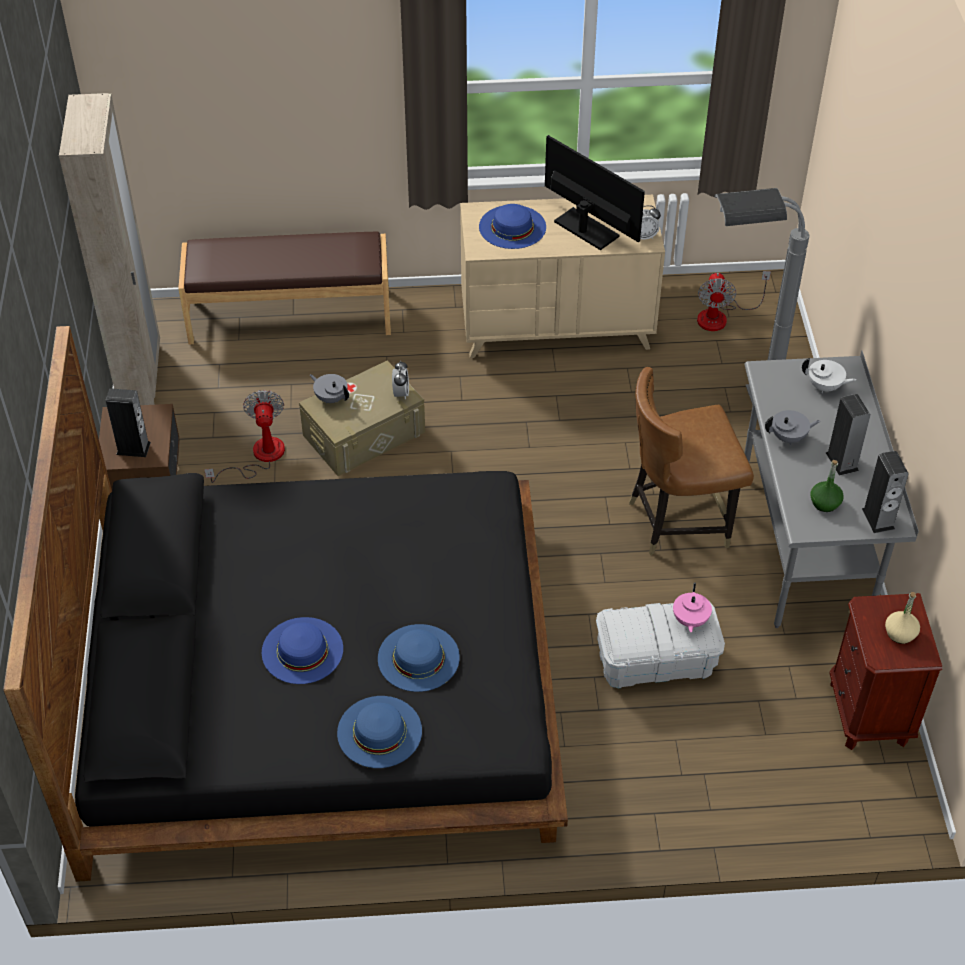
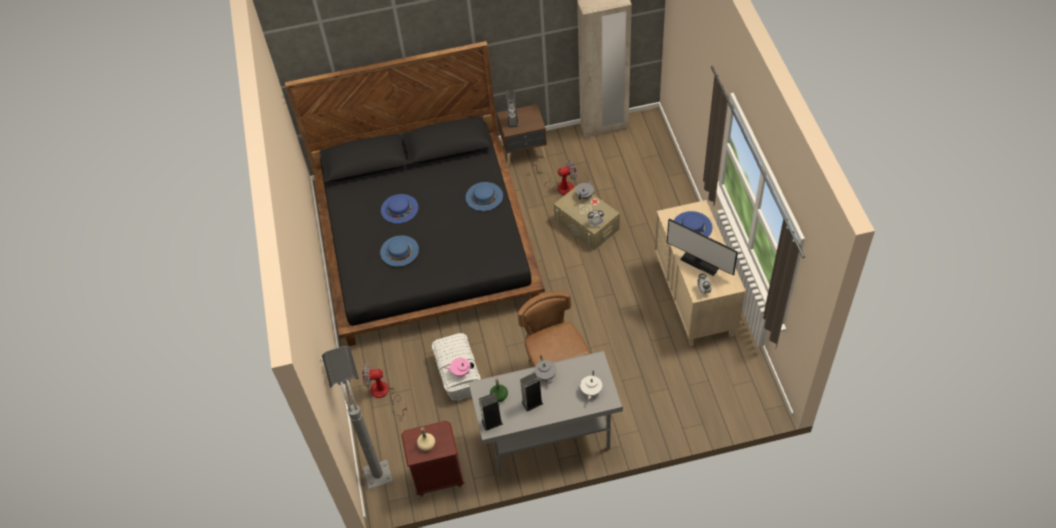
camera: 85 degrees right, 5 degrees up
brown bench [178,231,391,344] -> none
blue hat [337,696,422,768] -> blue hat moved to [466,182,503,211]
monitor [545,135,645,250] -> monitor turned 90 degrees clockwise [667,219,738,276]
fan [697,271,771,331] -> fan moved to [362,364,407,416]
grey floor lamp [714,188,810,405] -> grey floor lamp moved to [322,346,393,489]

